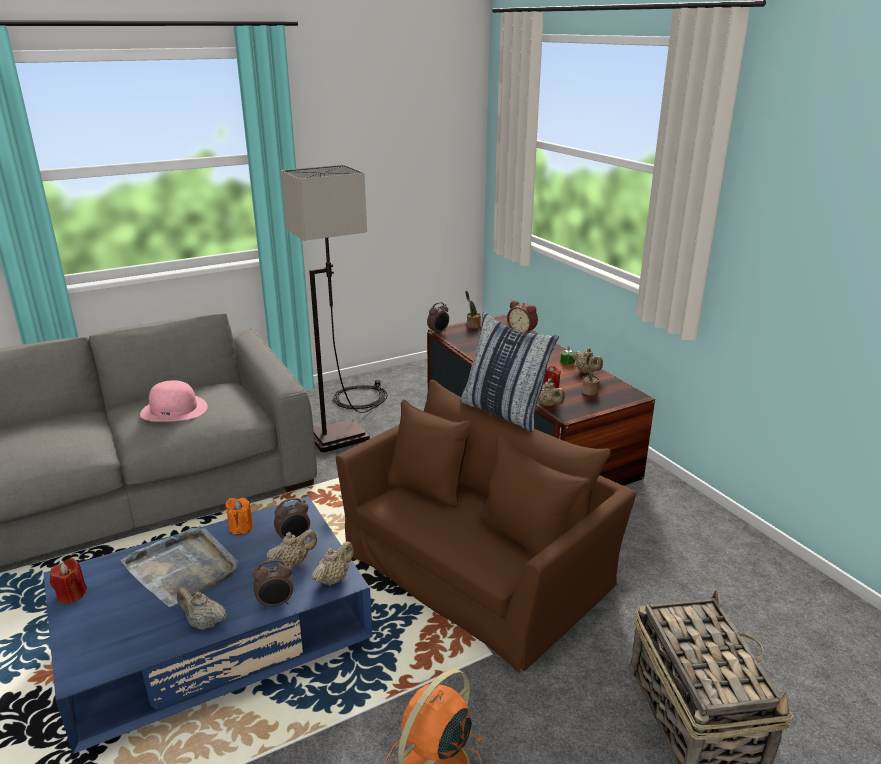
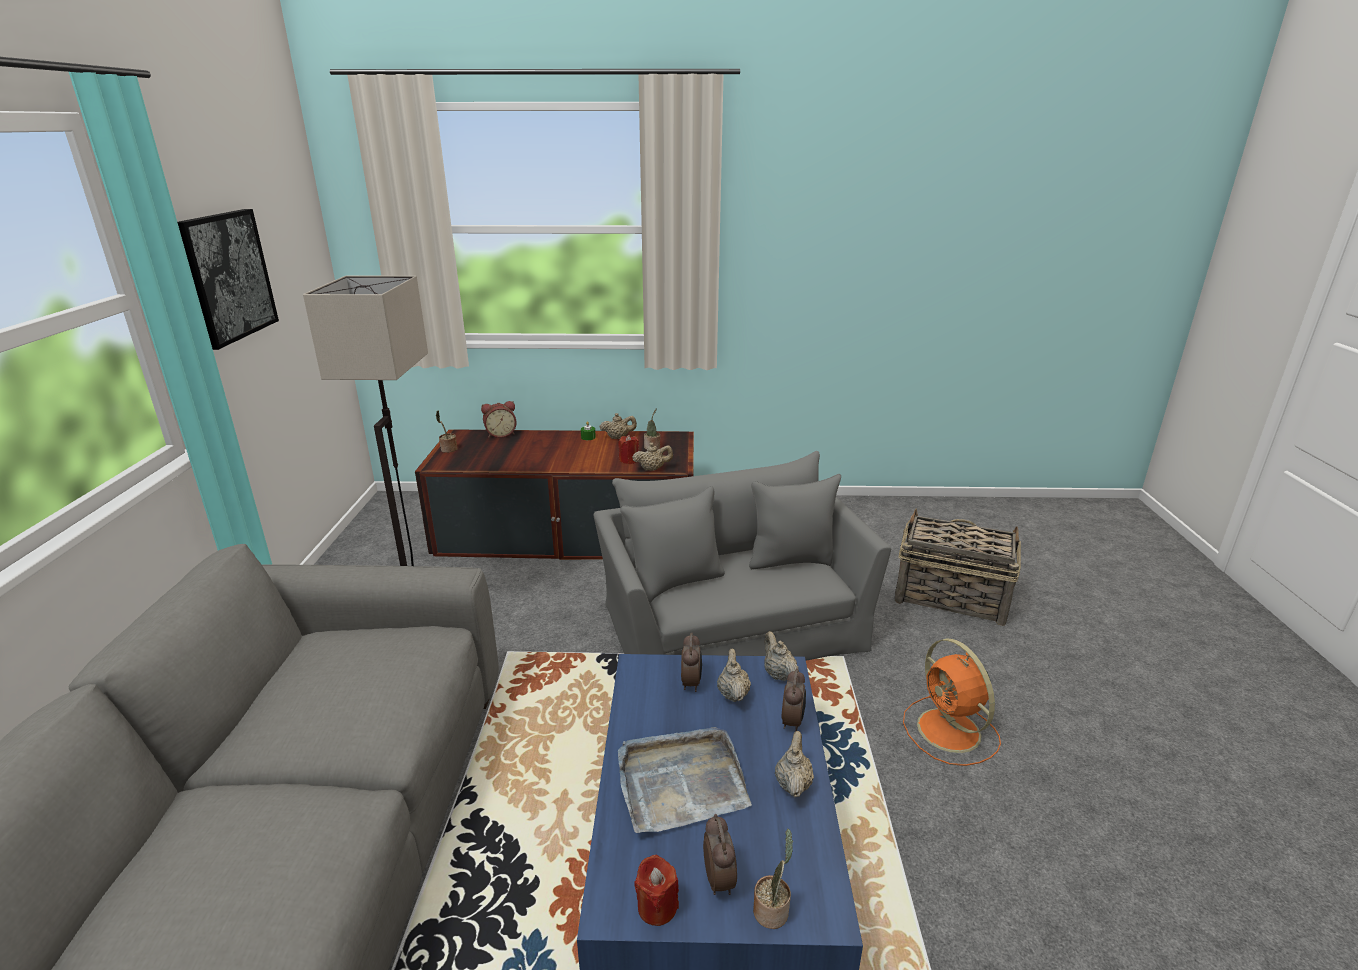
camera: 60 degrees left, 0 degrees up
pink hat [140,380,208,422] -> none
beige teapot [177,588,227,630] -> beige teapot turned 135 degrees clockwise [775,731,814,797]
orange candle [225,498,253,535] -> none
brown armchair [336,380,637,673] -> grey armchair [594,451,891,661]
alarm clock [427,302,449,333] -> alarm clock moved to [703,814,737,895]
pillow [460,312,559,432] -> none
none -> picture [177,209,279,350]
none -> potted plant [753,829,793,929]

